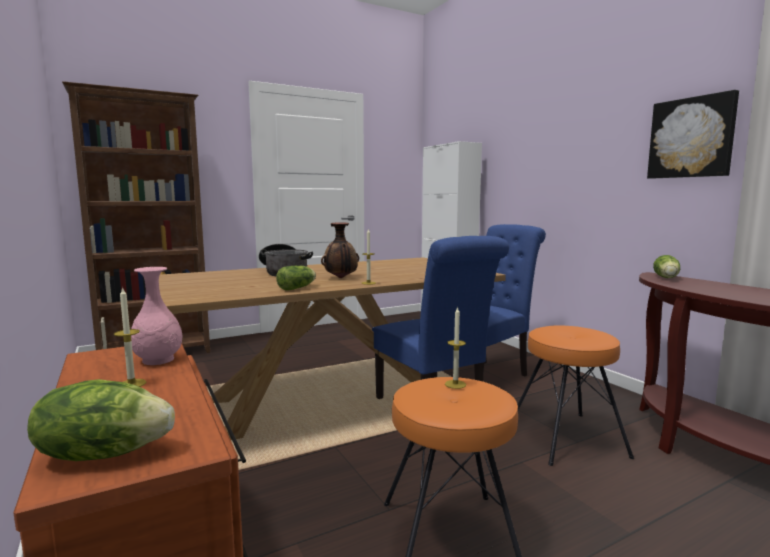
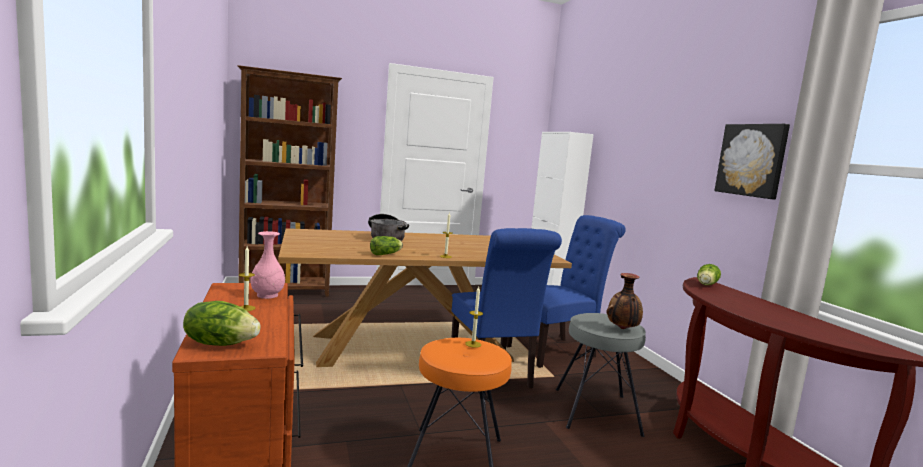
camera: 10 degrees right, 0 degrees up
vase [321,222,359,278] -> vase moved to [606,273,643,329]
orange stool [517,326,634,466] -> grey stool [556,313,646,437]

